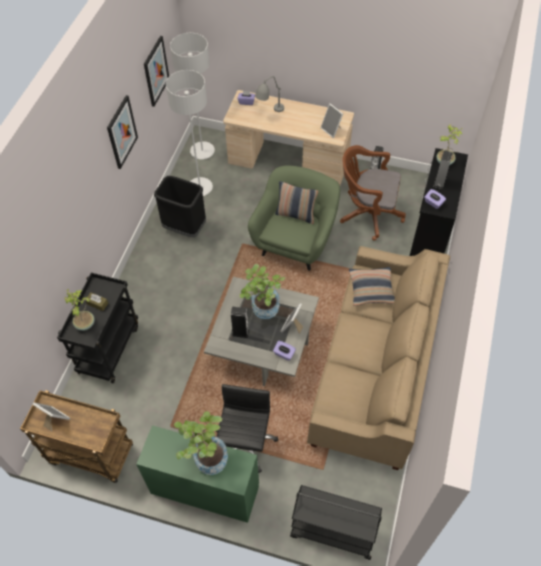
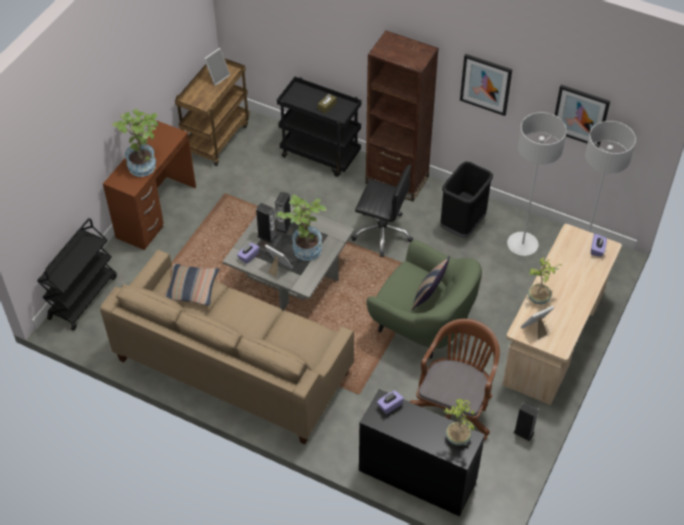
camera: 100 degrees right, 5 degrees down
potted plant [64,289,95,331] -> potted plant moved to [528,257,562,304]
green desk [136,425,259,523] -> brown desk [103,121,196,250]
black office chair [216,384,278,473] -> black office chair moved to [351,164,413,257]
grey table lamp [255,76,284,112] -> none
pillow [349,267,395,306] -> pillow moved to [164,263,220,305]
speaker [433,150,453,189] -> speaker moved to [256,203,277,243]
none -> brown bookcase [365,31,439,201]

